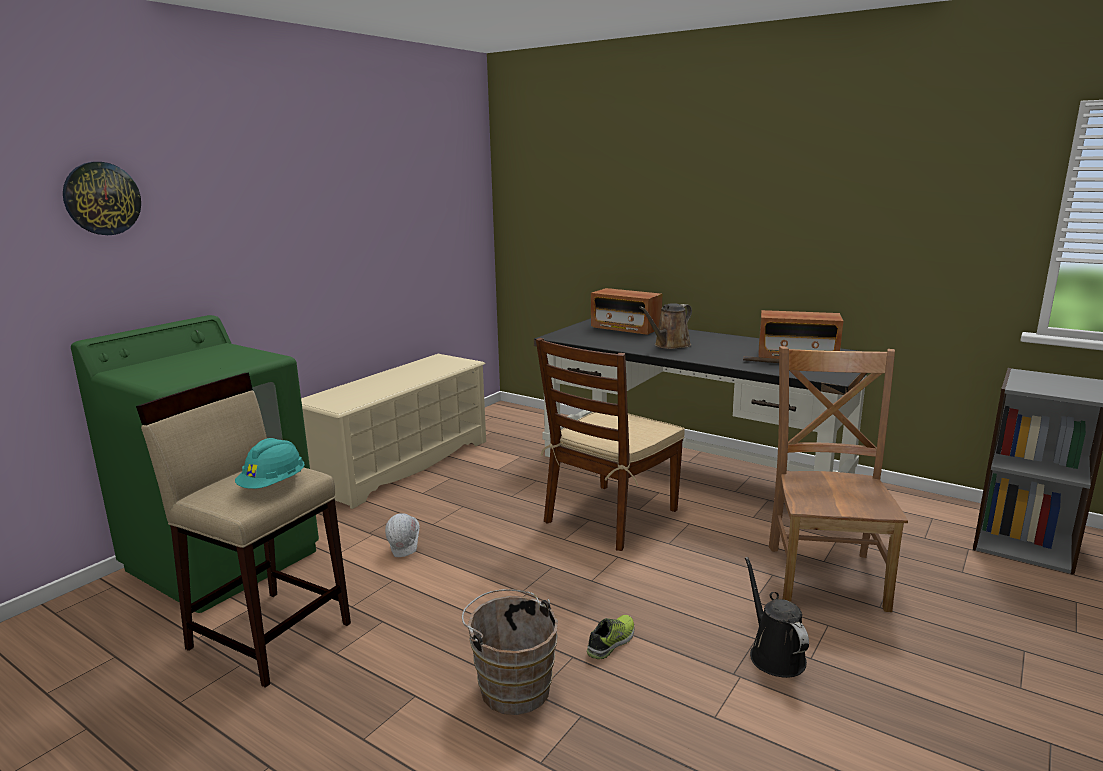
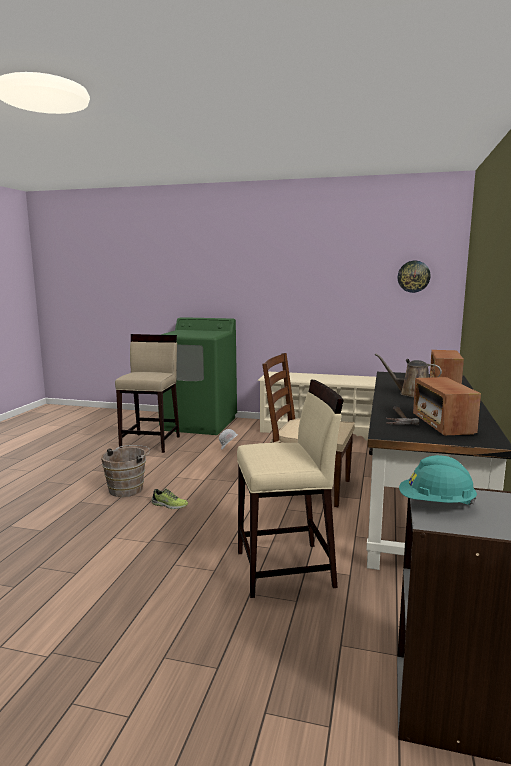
camera: 70 degrees right, 5 degrees down
wall clock [63,162,141,235] -> wall clock moved to [398,261,431,293]
turquoise hard hat [235,438,305,489] -> turquoise hard hat moved to [399,455,477,505]
black watering can [745,557,809,678] -> none
brown chair [769,346,908,612] -> beige stool [237,379,344,598]

